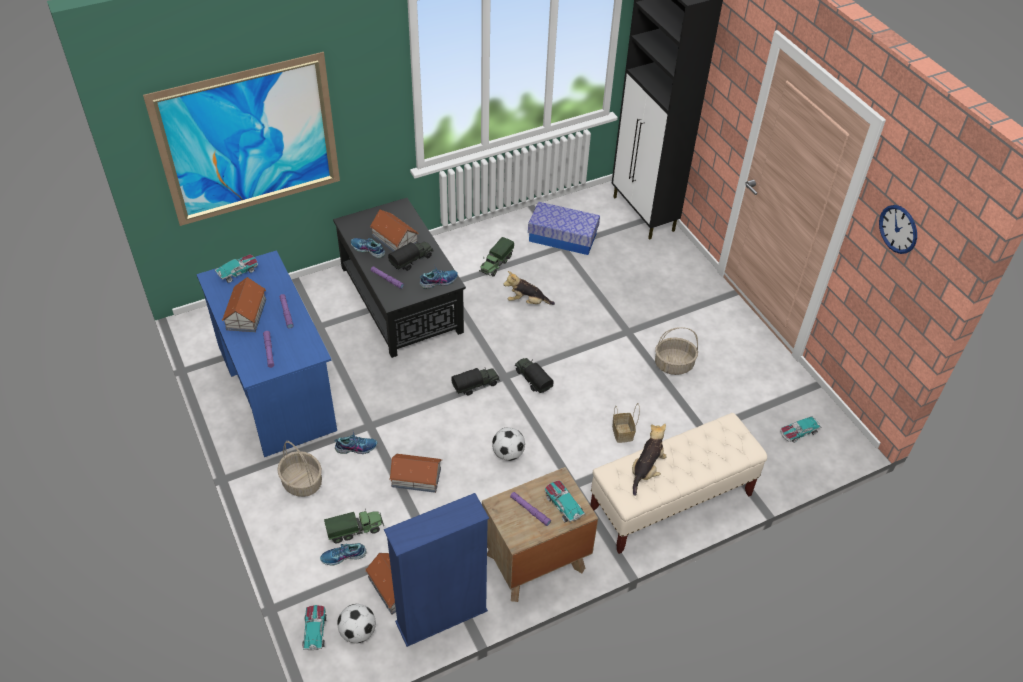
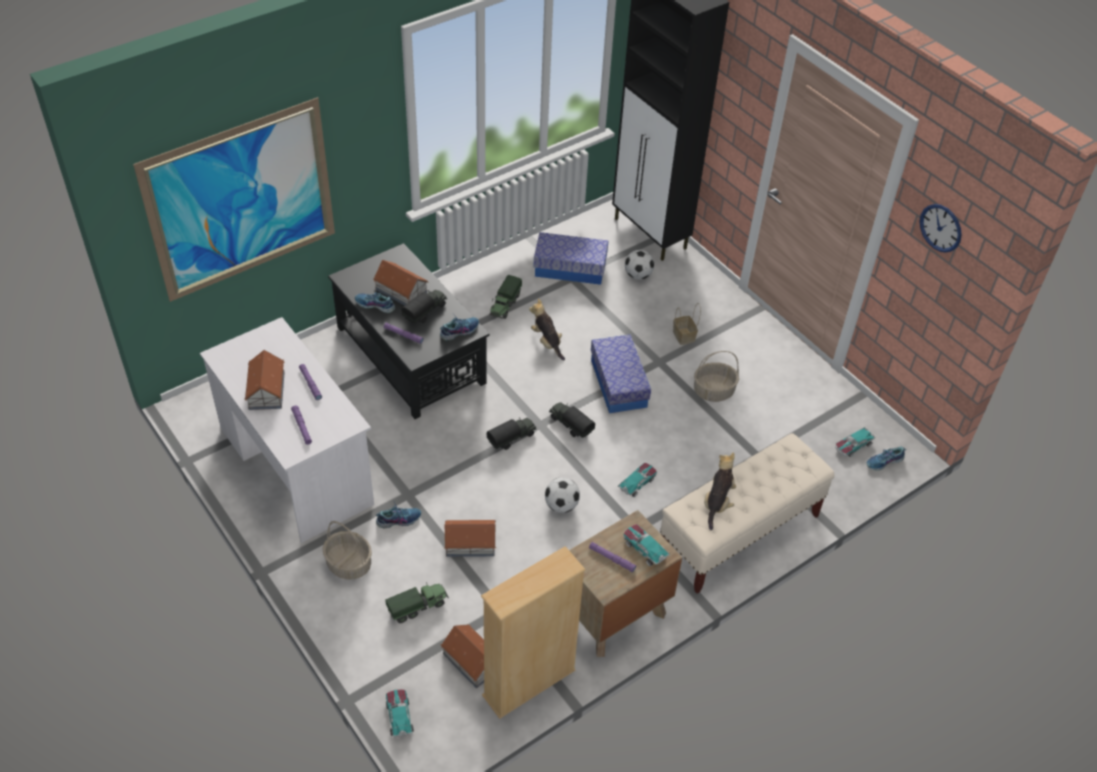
camera: 10 degrees left, 0 degrees up
blue desk [196,250,337,457] -> white desk [200,317,374,543]
toy car [215,254,258,283] -> toy car moved to [618,463,657,497]
shoe [320,543,367,566] -> shoe moved to [867,446,906,471]
football [337,604,376,643] -> football moved to [625,250,654,280]
blue bookcase [384,493,489,647] -> beige bookcase [481,546,586,719]
plush toy [503,271,555,305] -> plush toy turned 60 degrees clockwise [529,298,565,361]
basket [612,403,640,443] -> basket moved to [673,303,701,345]
none -> storage box [591,334,651,413]

